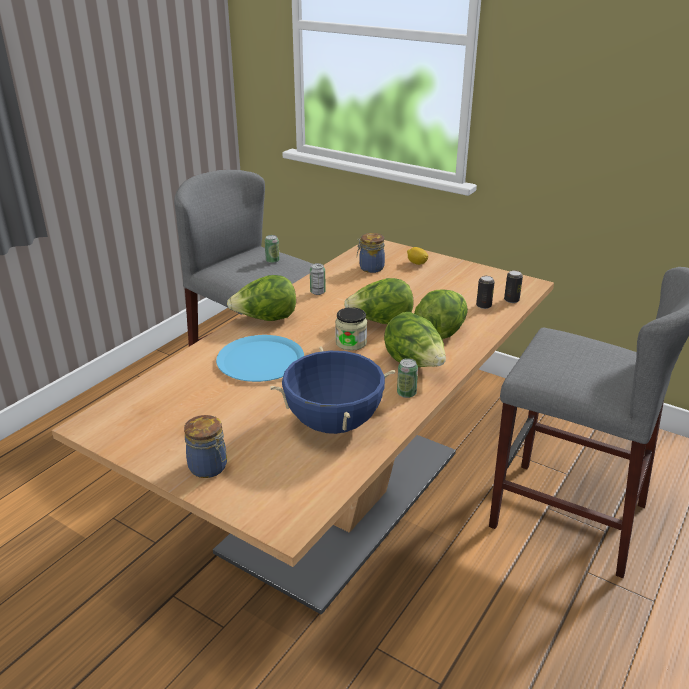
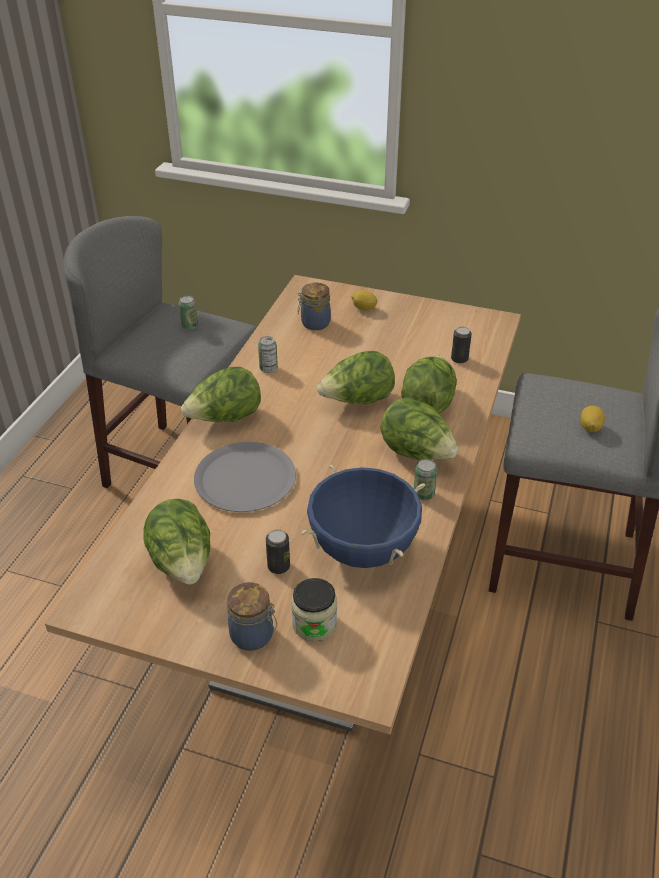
camera: 15 degrees left, 10 degrees up
blue plate [216,335,304,382] -> grey plate [194,442,296,512]
jar [335,307,367,351] -> jar moved to [291,578,337,642]
can [504,270,523,303] -> can moved to [266,529,290,574]
none -> lettuce [143,499,210,585]
none -> lemon [581,406,605,432]

